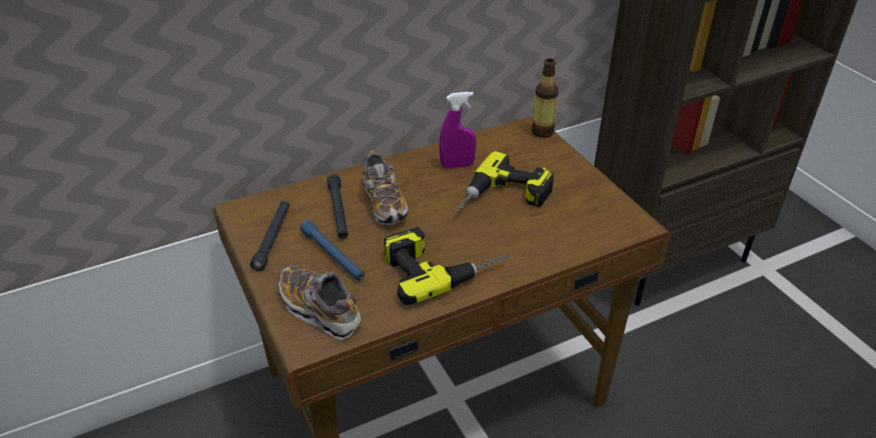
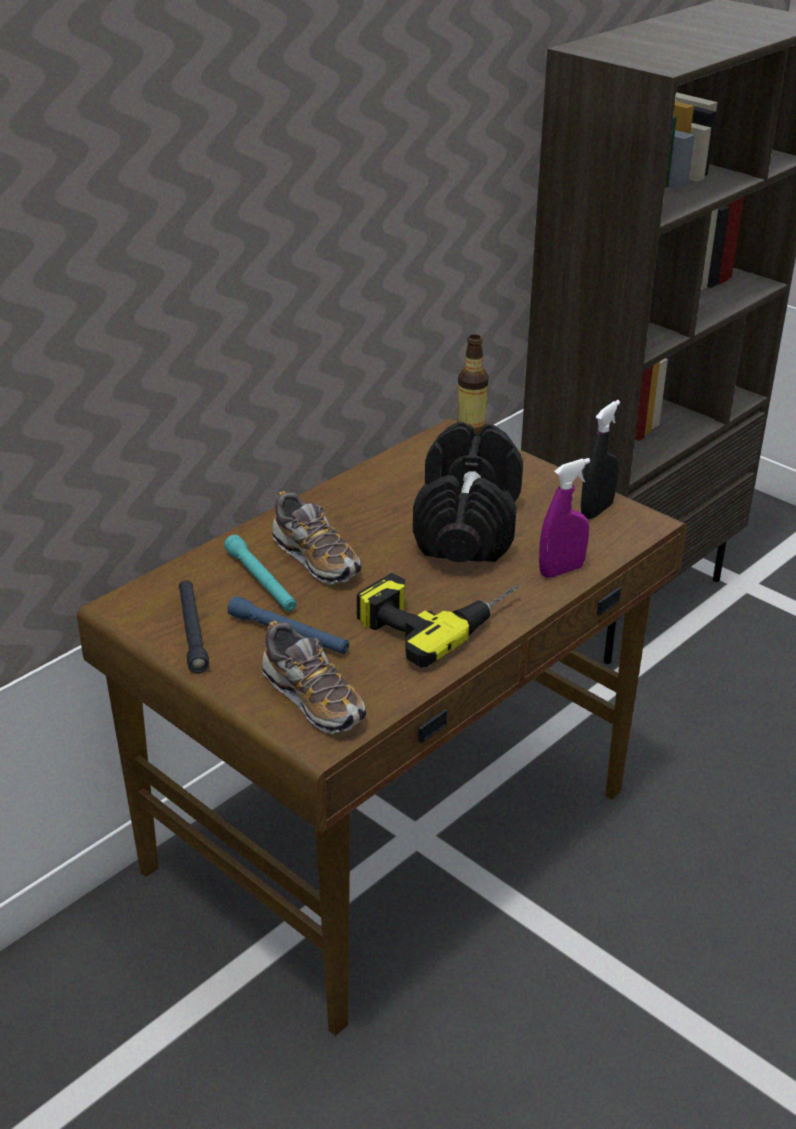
camera: 20 degrees left, 5 degrees down
shoe [278,266,361,339] -> shoe turned 150 degrees counterclockwise [262,621,366,734]
black flashlight [327,174,348,239] -> turquoise flashlight [224,535,297,611]
purple spray bottle [439,92,476,169] -> purple spray bottle moved to [539,458,590,578]
power drill [454,151,554,214] -> black dumbbell [413,422,523,562]
none -> black spray bottle [581,400,620,519]

